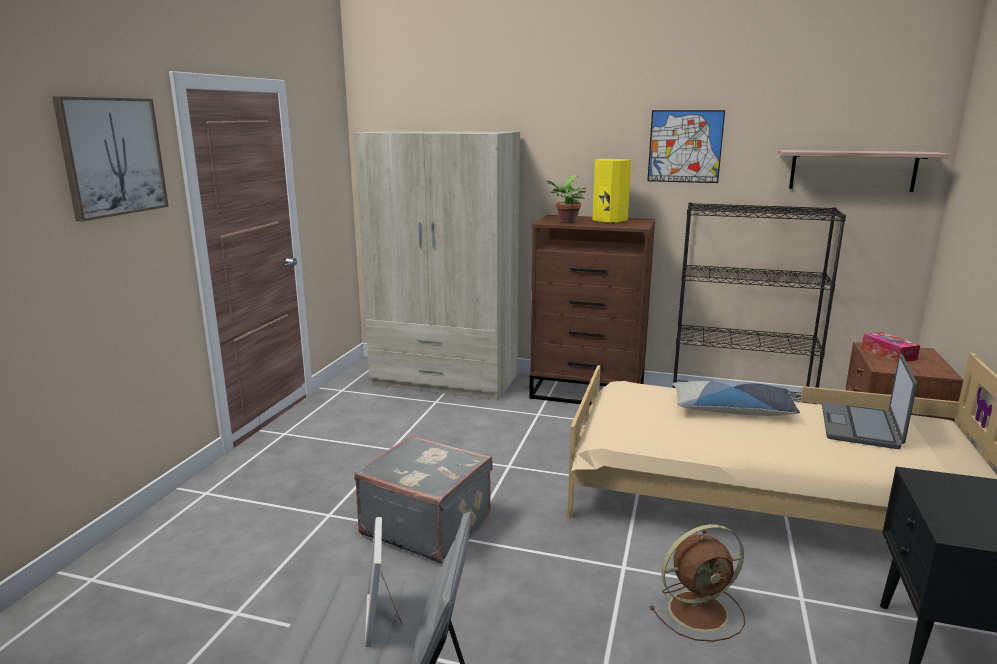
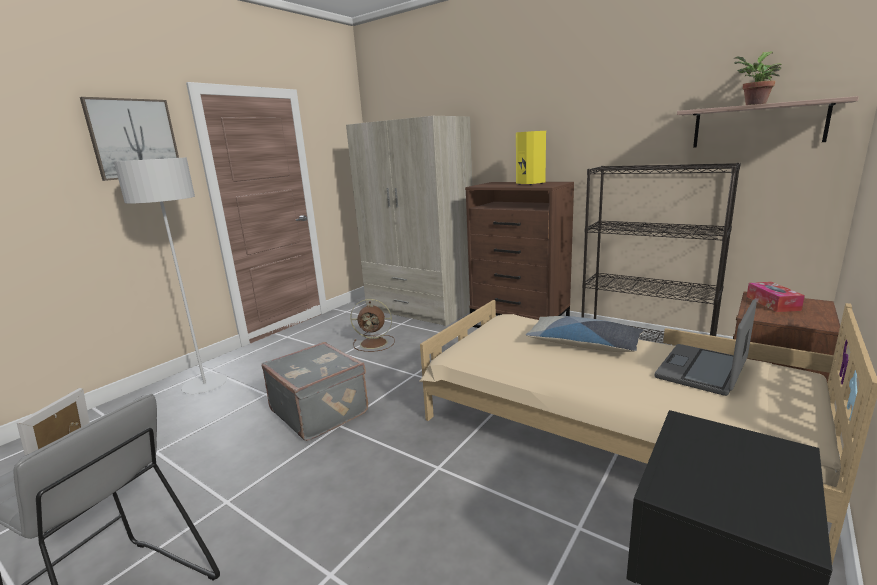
camera: 20 degrees right, 0 degrees up
potted plant [545,175,586,224] -> potted plant moved to [733,51,782,105]
picture [647,110,725,183] -> none
brown fan [650,524,745,642] -> brown fan moved to [350,299,395,352]
none -> grey floor lamp [114,157,227,394]

